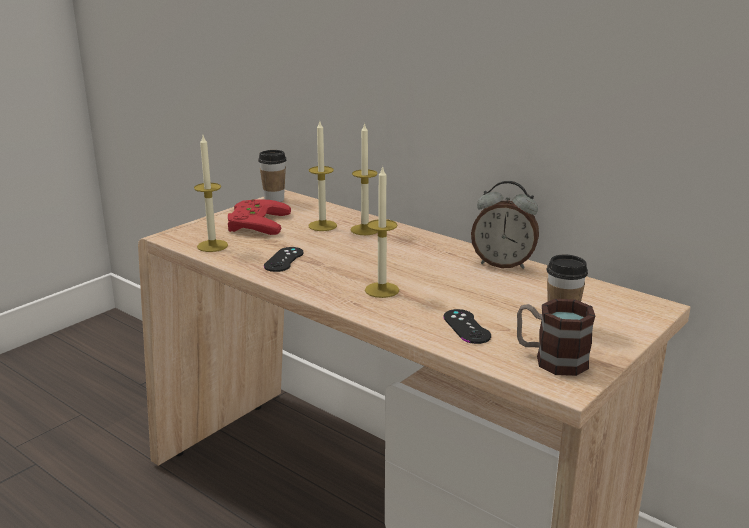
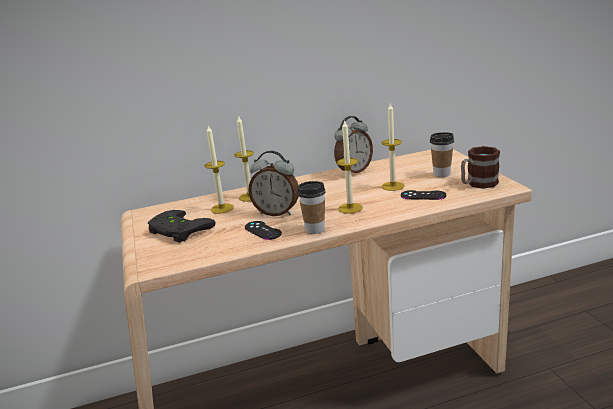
camera: 55 degrees left, 0 degrees up
candle [194,136,228,252] -> candle moved to [382,104,405,191]
red game controller [228,199,291,235] -> black game controller [148,210,216,243]
cup [258,150,287,202] -> cup moved to [298,181,326,234]
none -> alarm clock [248,150,299,216]

